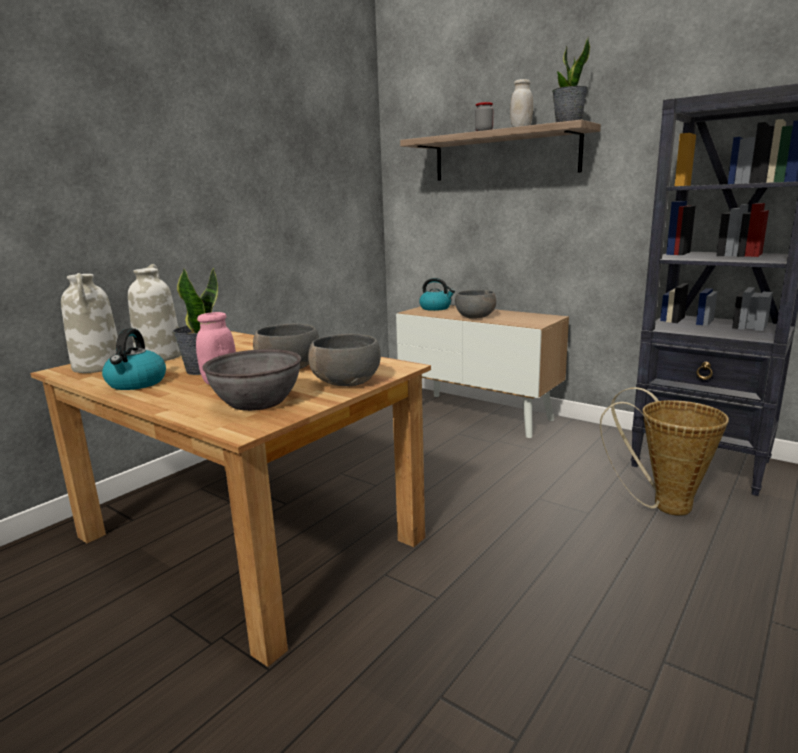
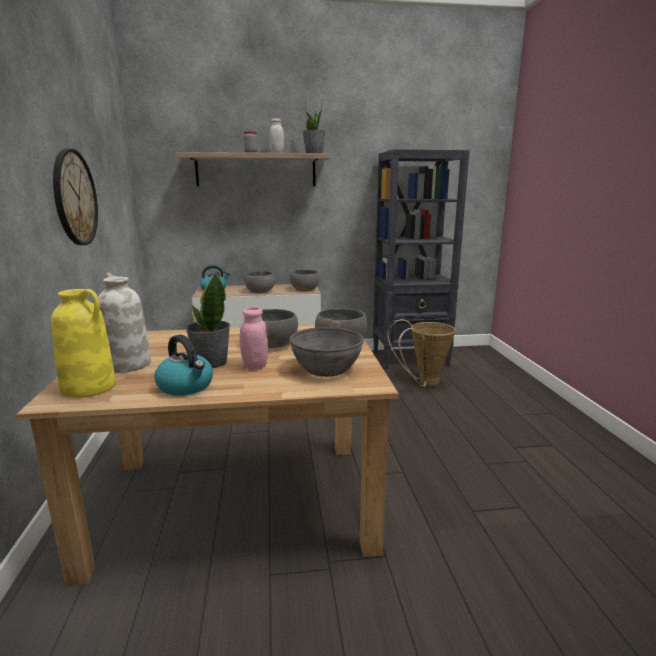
camera: 45 degrees left, 0 degrees up
white vase [61,273,118,373] -> yellow vase [51,289,116,398]
none -> wall clock [53,149,98,245]
none -> grey bowl [290,269,320,291]

